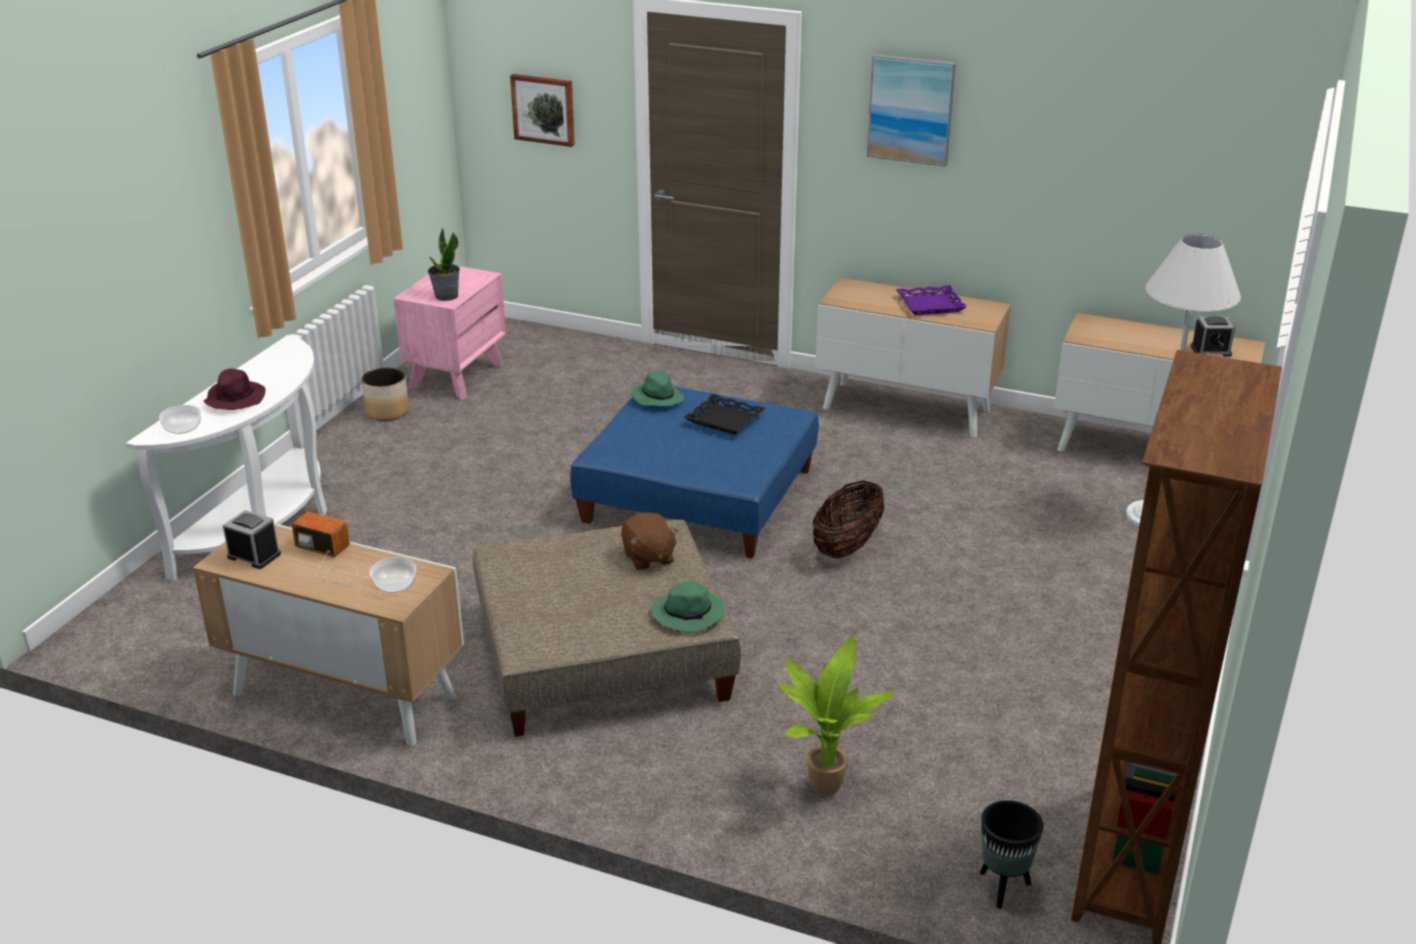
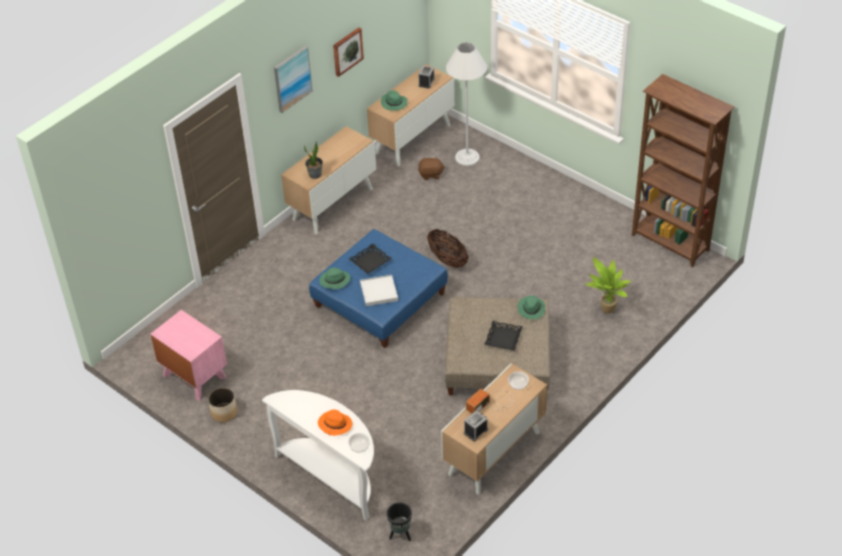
camera: 70 degrees left, 15 degrees up
purple hat [204,369,265,410] -> orange hat [318,409,353,436]
potted plant [428,228,460,301] -> potted plant moved to [304,141,323,179]
picture [510,74,575,147] -> picture moved to [333,27,364,77]
brown plush toy [621,512,678,571] -> brown plush toy moved to [418,156,445,180]
purple tray [896,285,967,315] -> none
black planter [980,800,1043,909] -> black planter moved to [387,503,412,541]
none -> white tray [360,275,398,306]
none -> green hat [381,90,408,110]
none -> black tray [484,321,523,351]

